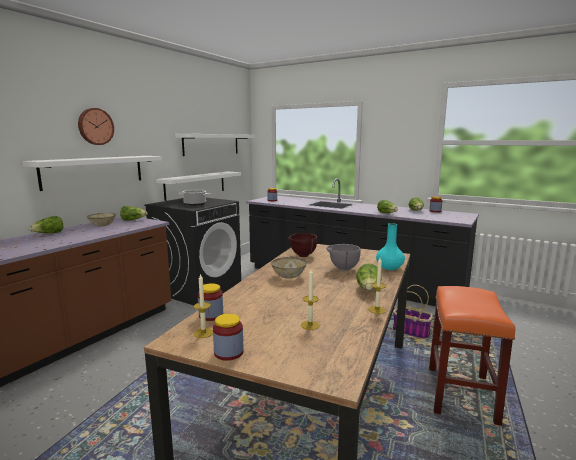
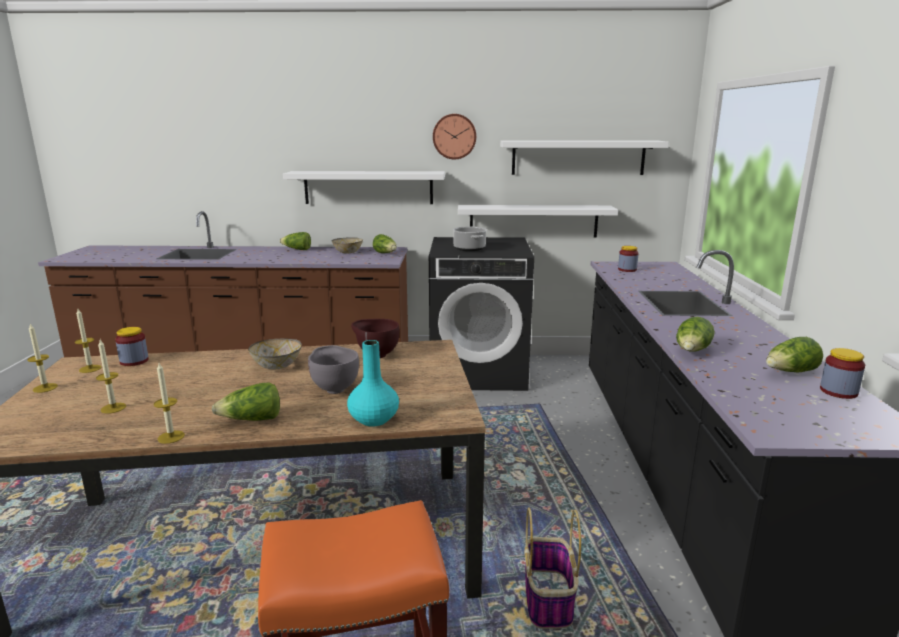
camera: 60 degrees right, 5 degrees up
wall clock [78,108,114,145] -> wall clock moved to [433,114,476,159]
jar [213,313,243,361] -> candle [27,324,58,393]

